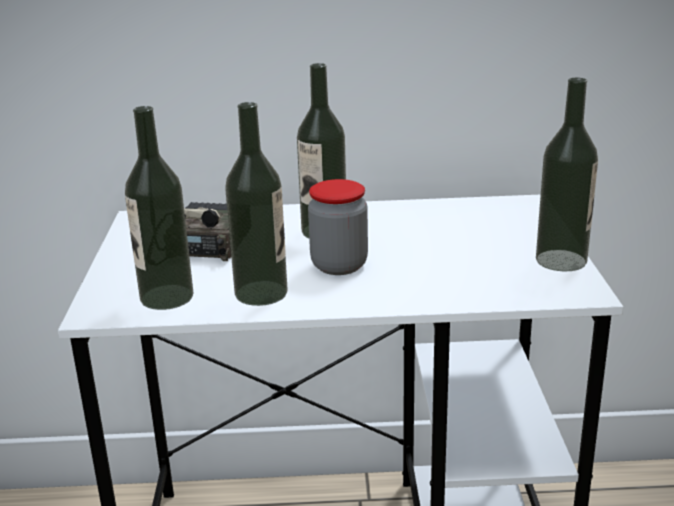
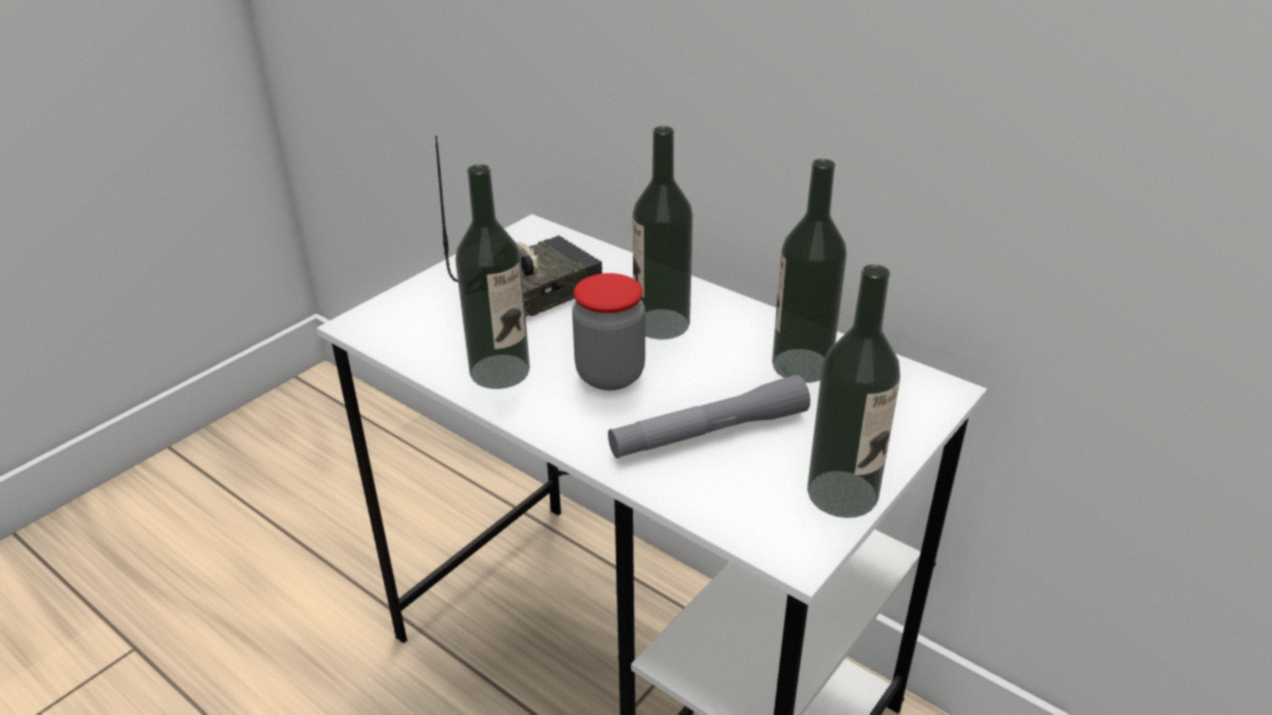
camera: 40 degrees right, 10 degrees up
bottle [125,106,193,310] -> bottle moved to [772,159,847,383]
none -> grey flashlight [608,375,810,458]

